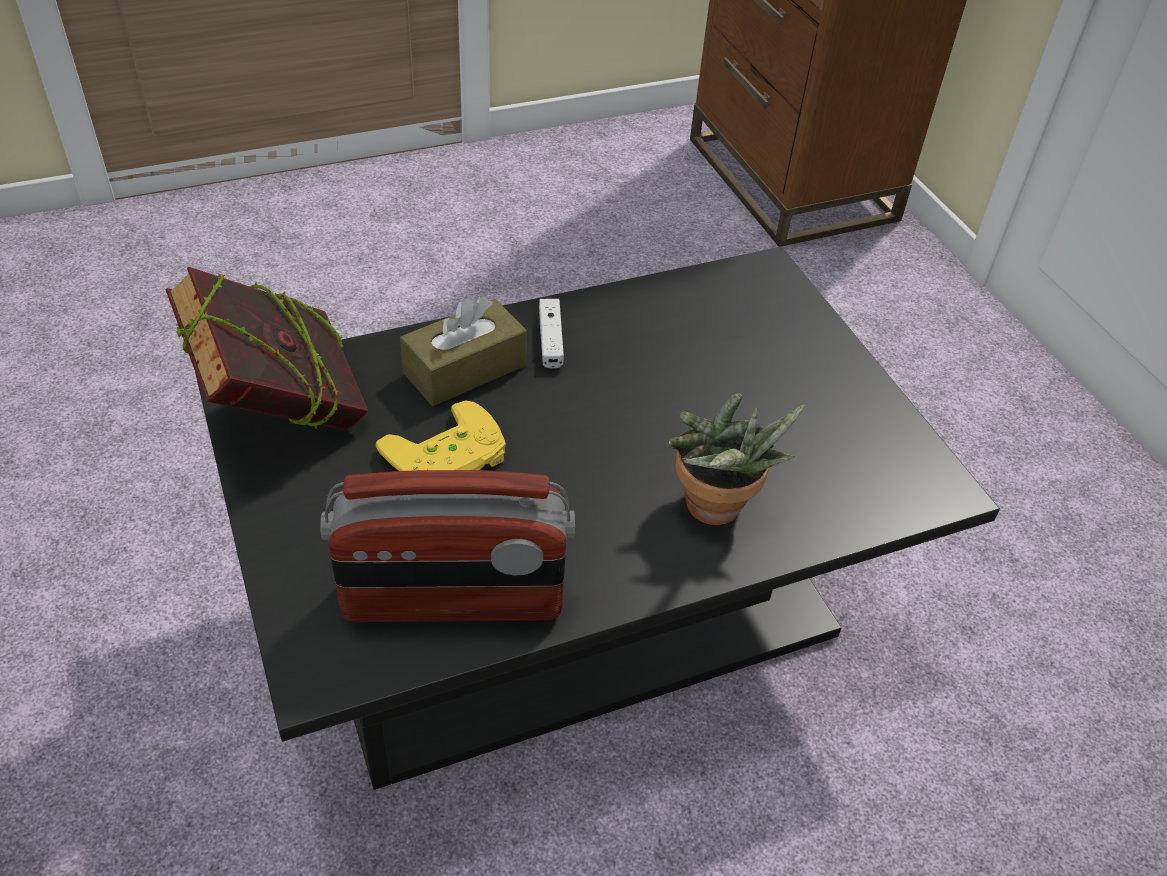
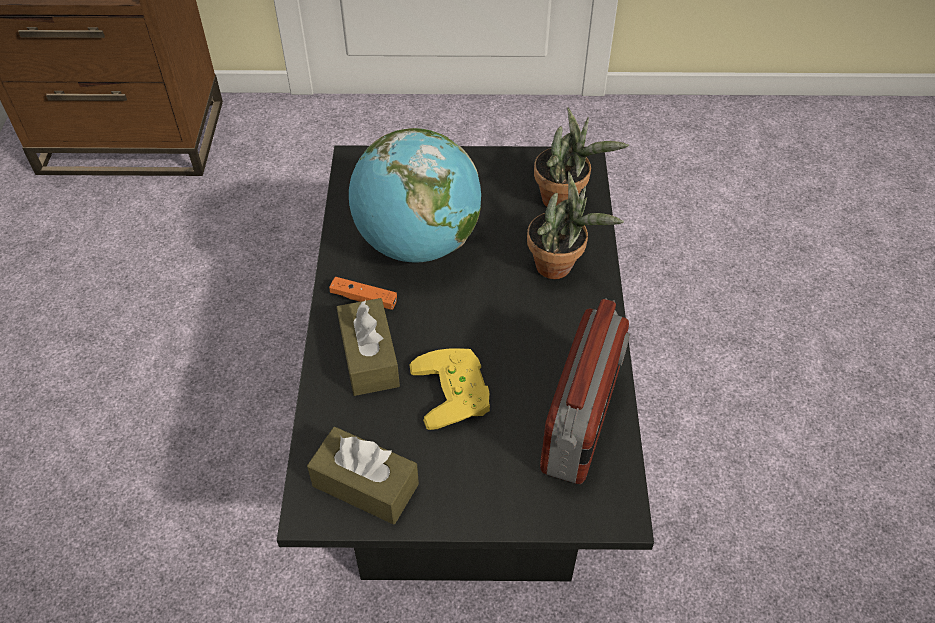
camera: 65 degrees left, 5 degrees up
book [166,266,368,430] -> brown tissue box [307,427,419,525]
white game controller [539,299,564,368] -> orange game controller [329,277,397,310]
none -> globe [349,128,481,263]
none -> potted plant [534,107,629,207]

